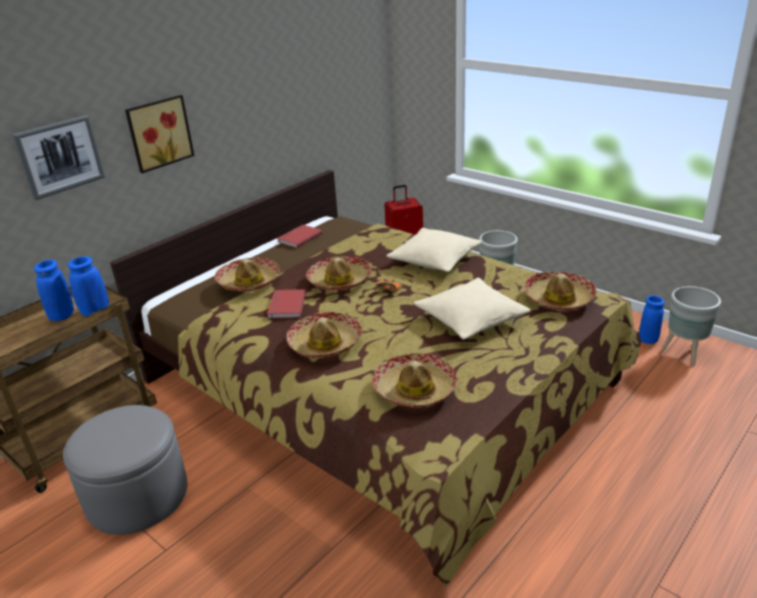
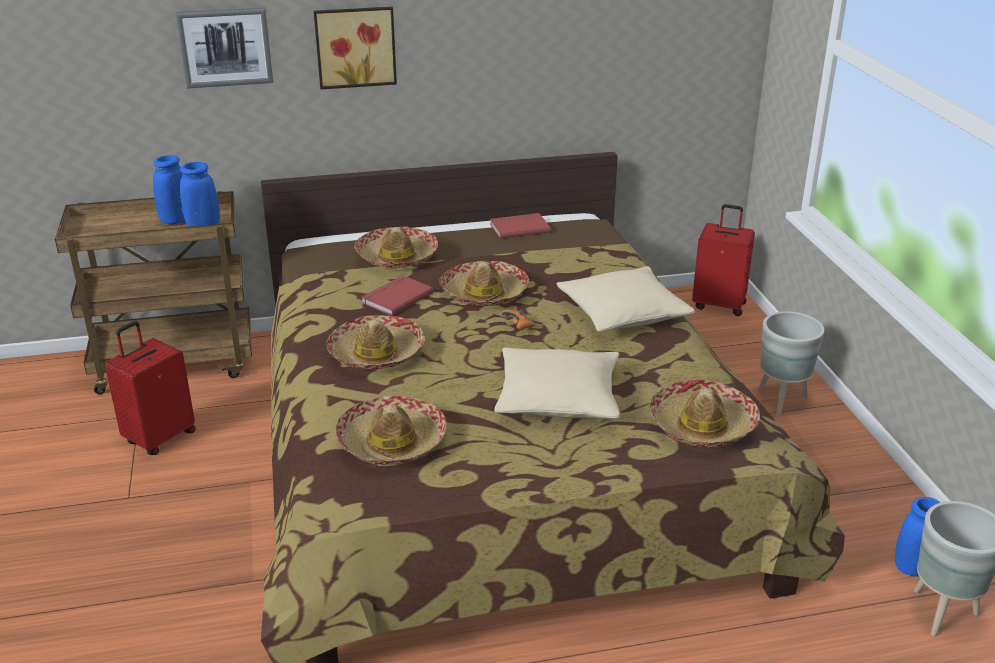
camera: 35 degrees right, 0 degrees up
grey ottoman [63,405,187,535] -> red suitcase [105,321,196,455]

